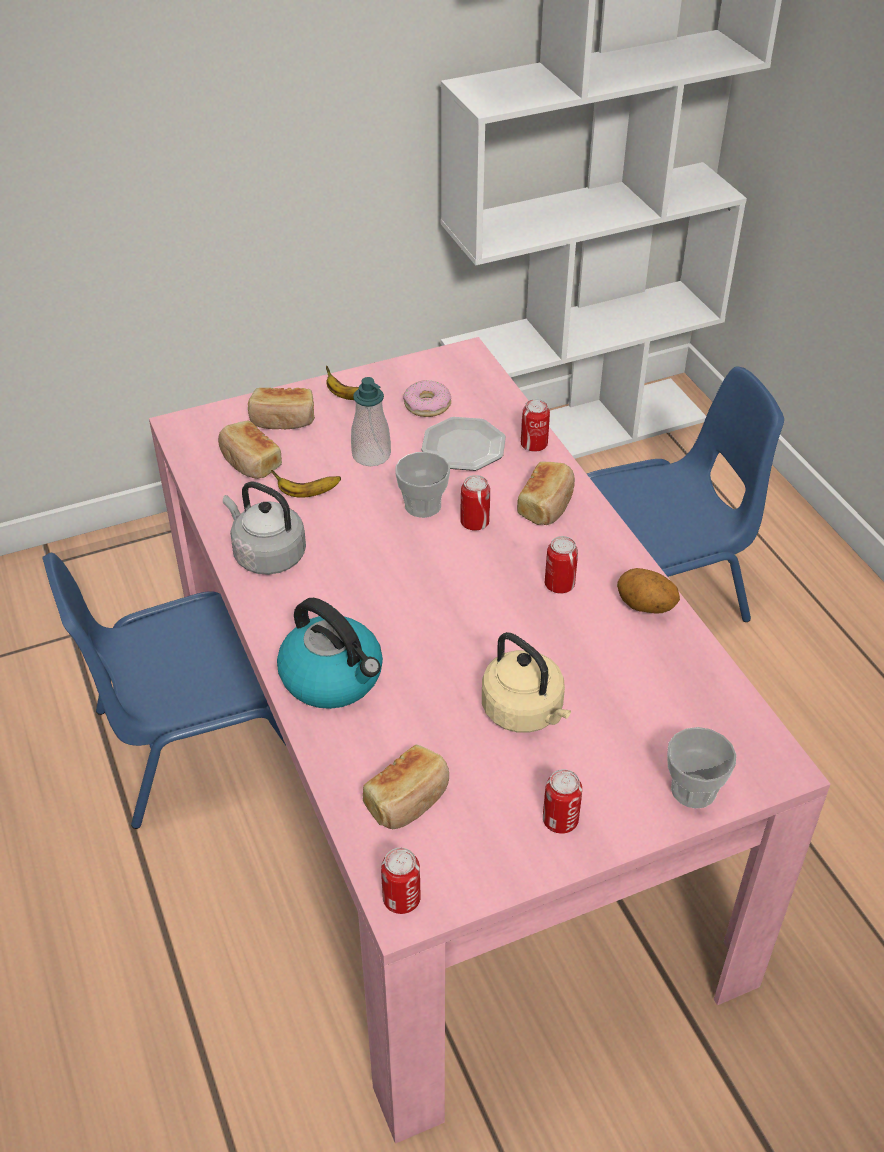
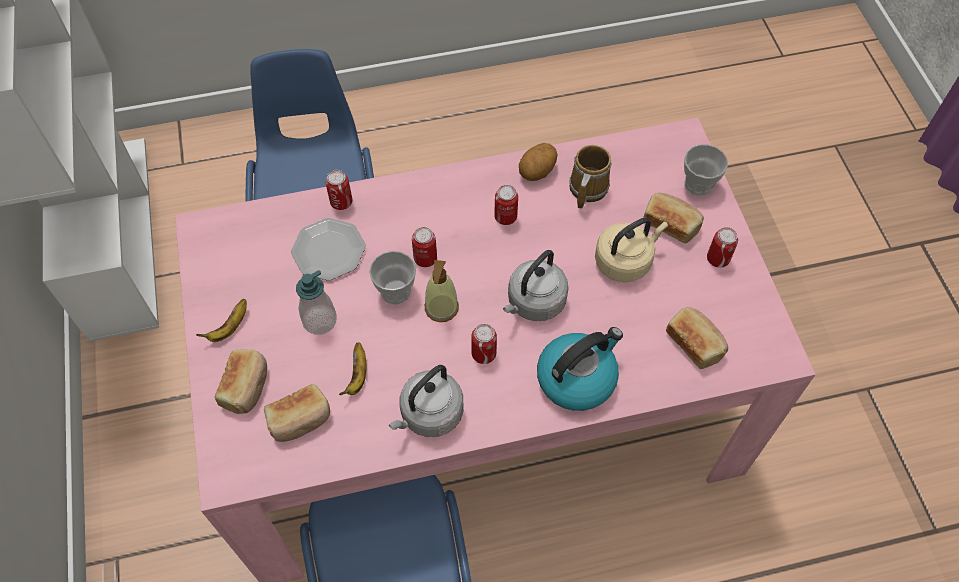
camera: 80 degrees left, 15 degrees up
can [381,848,421,914] -> can moved to [471,324,497,364]
donut [403,380,451,417] -> none
bread [517,462,575,525] -> bread moved to [643,193,704,243]
none -> soap dispenser [425,260,459,322]
none -> grey kettle [503,250,569,321]
none -> mug [569,145,612,209]

